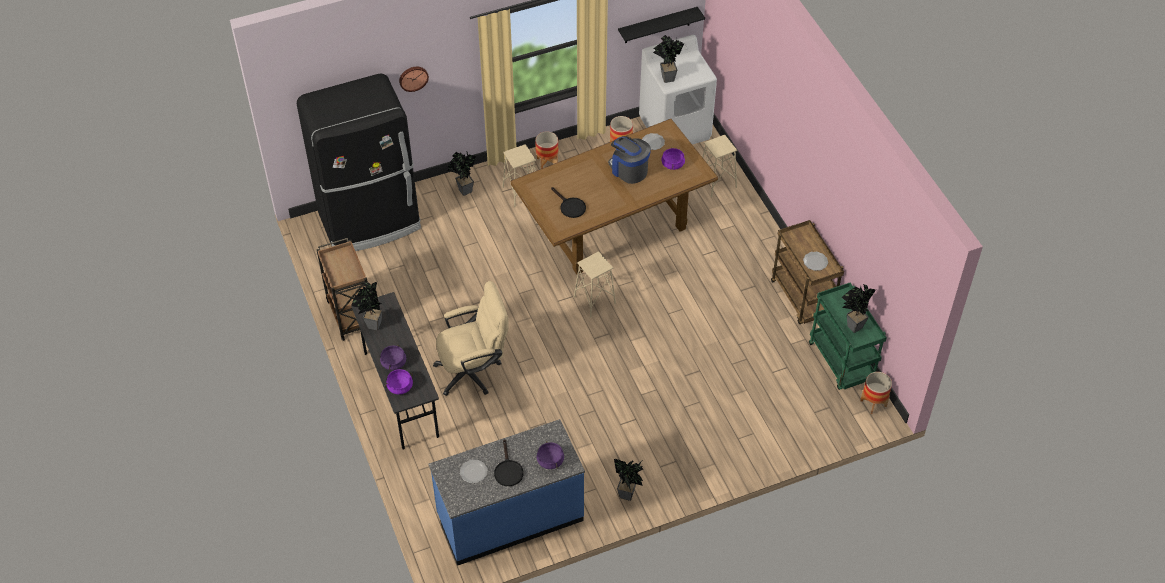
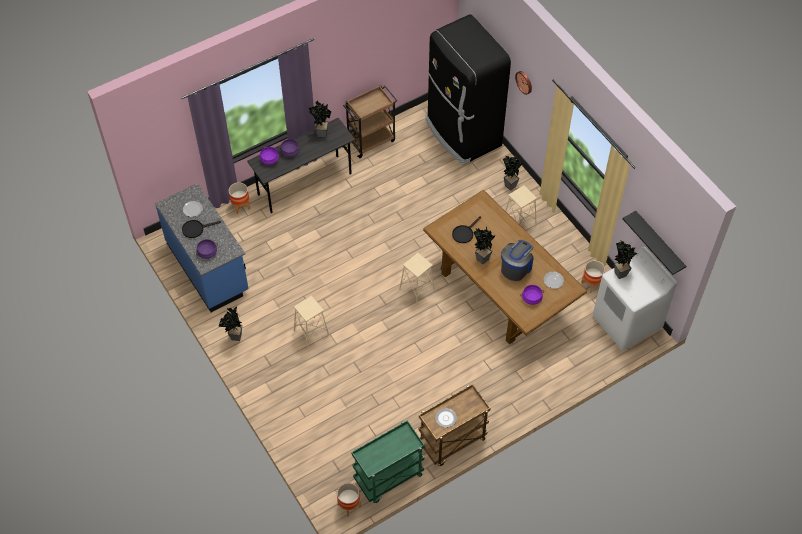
camera: 80 degrees right, 5 degrees up
beige office chair [433,281,509,396] -> none
planter [535,131,558,169] -> planter moved to [228,182,250,214]
beige stool [702,135,737,197] -> beige stool moved to [294,296,329,349]
potted plant [842,284,876,333] -> potted plant moved to [474,227,495,264]

